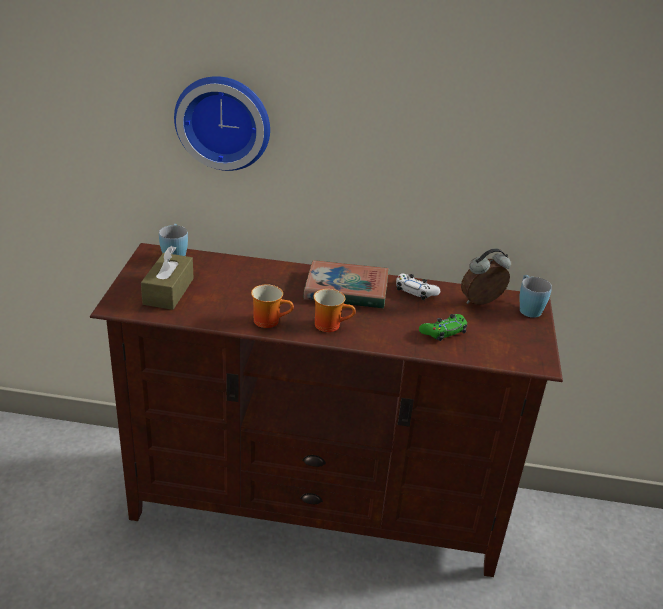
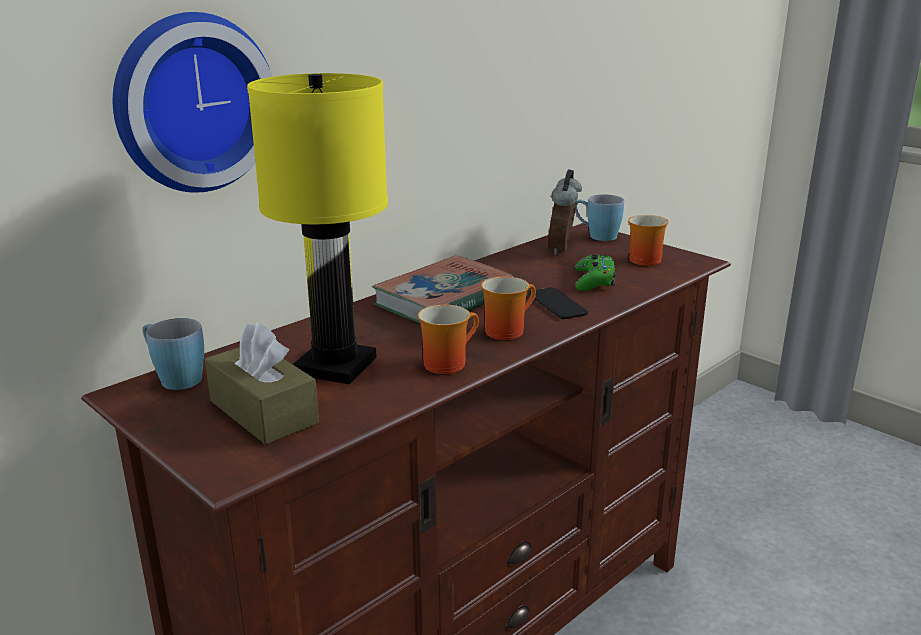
camera: 50 degrees left, 10 degrees down
white game controller [396,273,440,300] -> none
none -> yellow table lamp [247,73,388,384]
none -> phone [528,287,588,319]
none -> mug [628,215,669,266]

